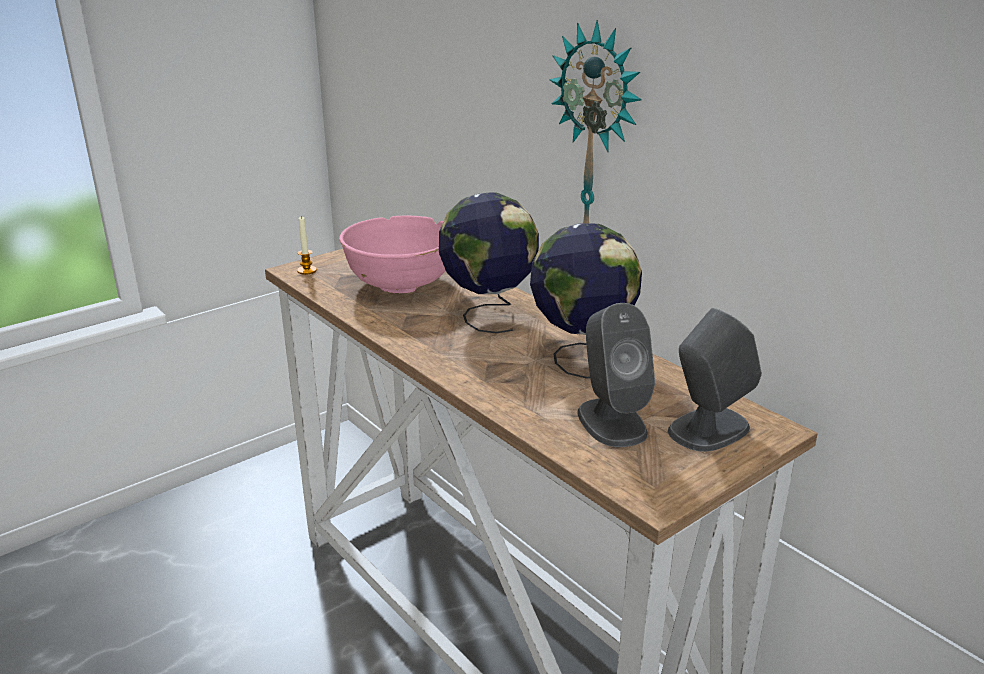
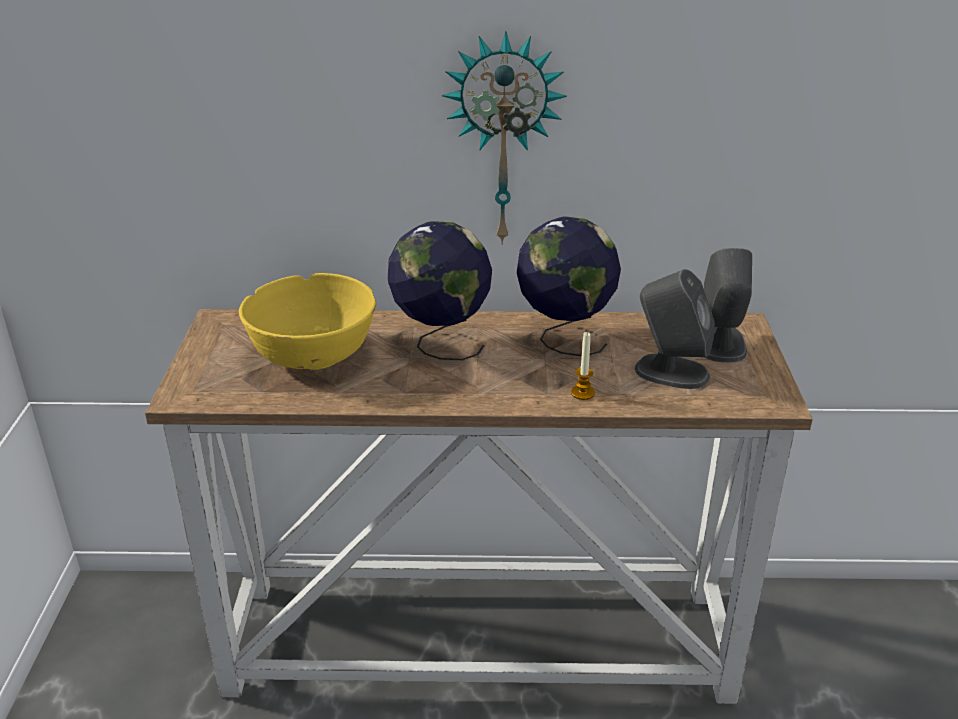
camera: 50 degrees left, 5 degrees up
candle [297,216,317,275] -> candle moved to [571,332,595,400]
pink bowl [339,216,446,293] -> yellow bowl [239,273,376,370]

